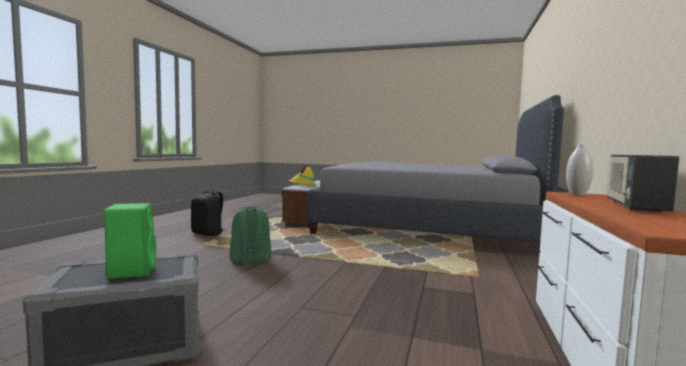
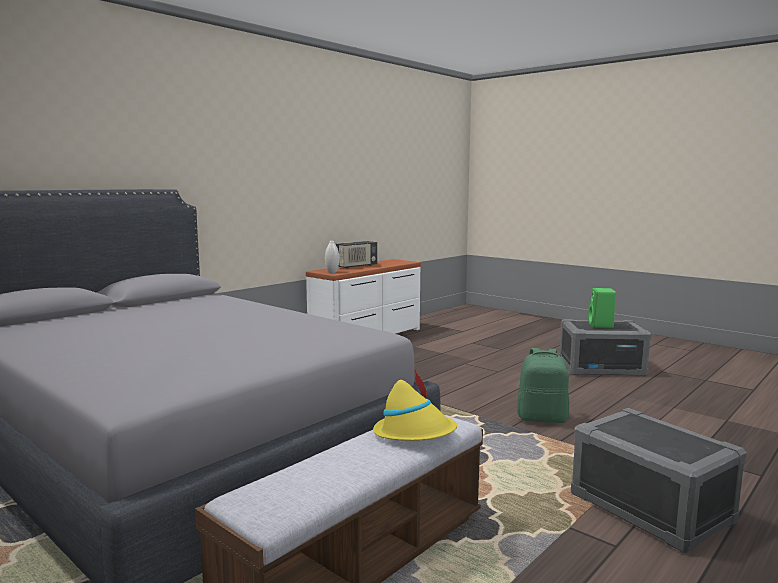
camera: 155 degrees left, 5 degrees up
black backpack [191,191,227,236] -> grey storage box [571,408,747,553]

